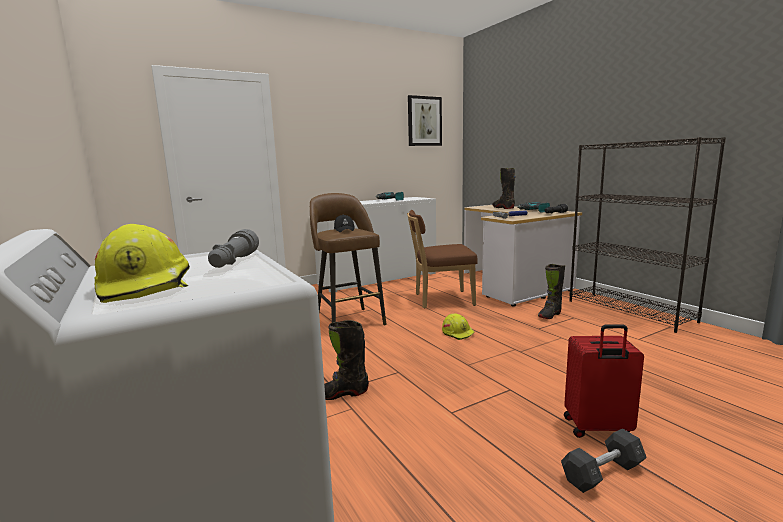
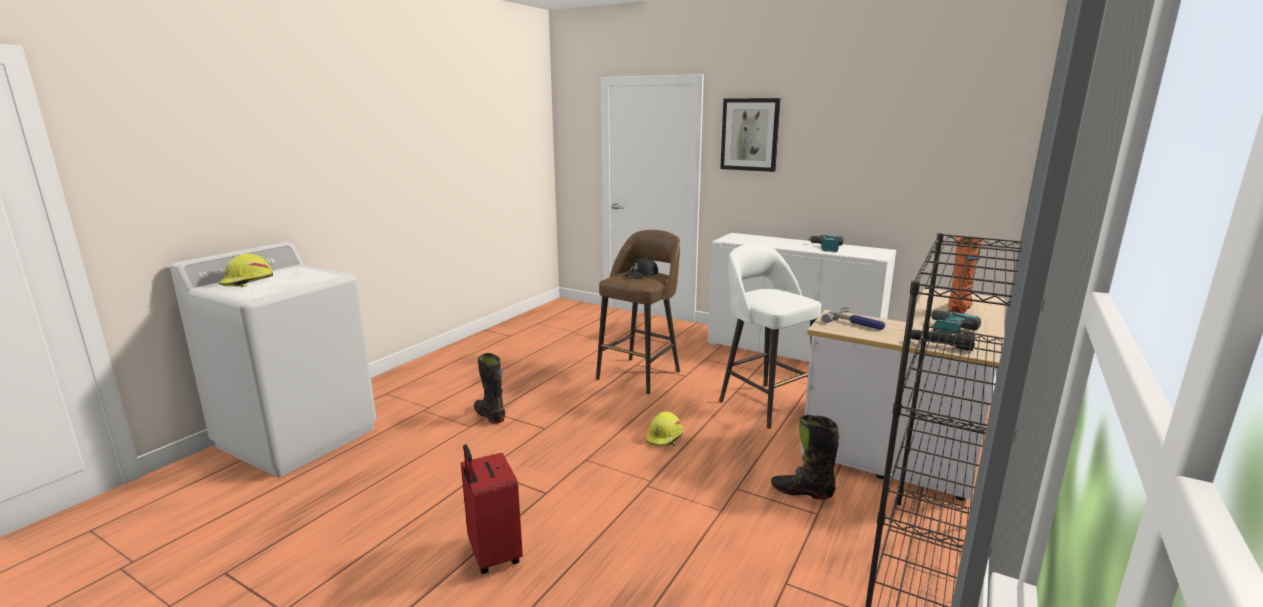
camera: 60 degrees right, 5 degrees up
grey flashlight [208,229,259,268] -> none
brown chair [407,210,478,309] -> white stool [719,244,821,429]
picture [408,95,442,146] -> picture moved to [720,98,781,172]
black boot [492,168,516,209] -> orange boot [948,237,982,314]
grey dumbbell [561,429,647,493] -> none

